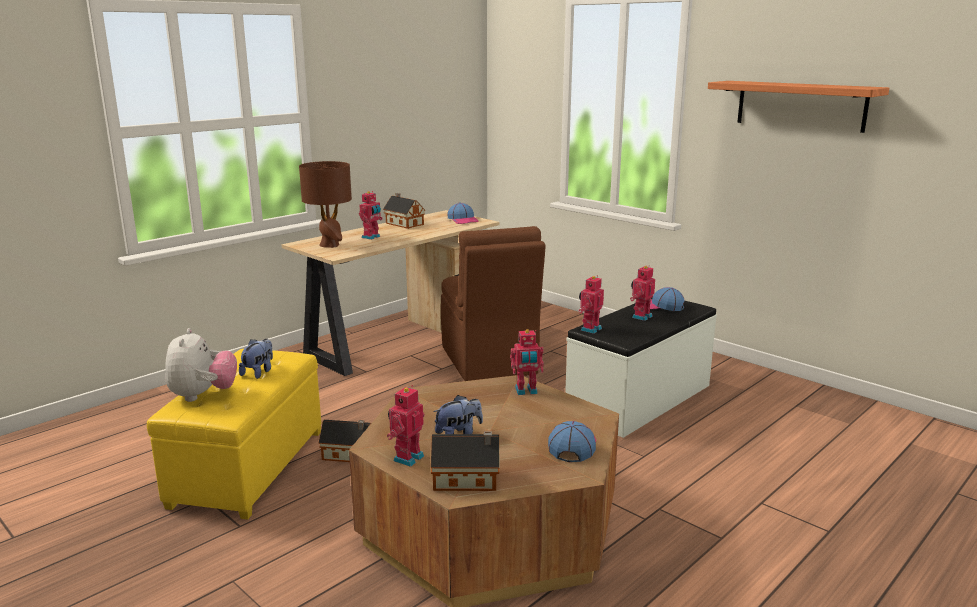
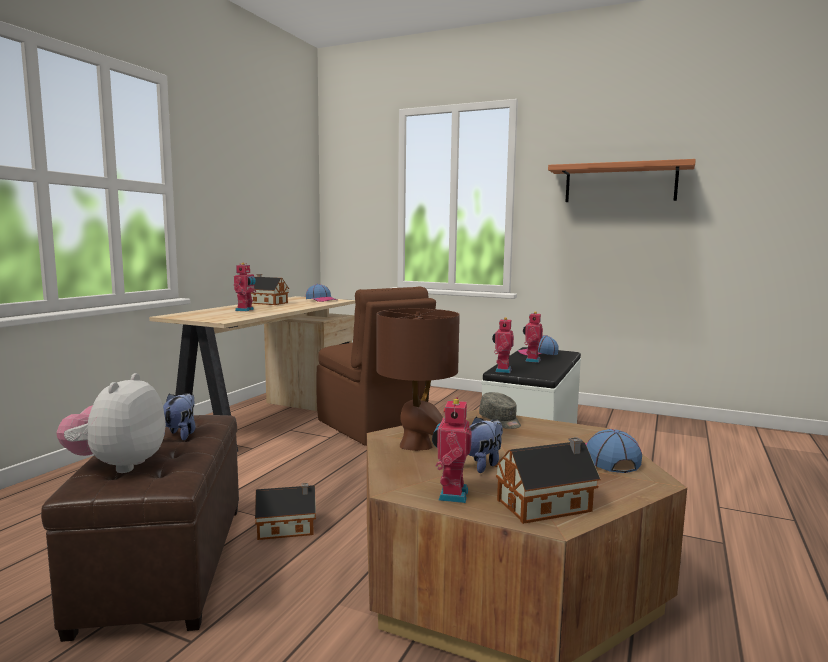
camera: 20 degrees left, 10 degrees down
yellow ottoman [147,349,321,520] -> brown ottoman [41,415,239,642]
plush toy [165,328,237,402] -> plush toy turned 150 degrees counterclockwise [56,373,166,473]
brown table lamp [299,161,352,248] -> brown table lamp moved to [376,308,460,451]
toy robot [510,329,544,395] -> grey cap [479,392,521,429]

